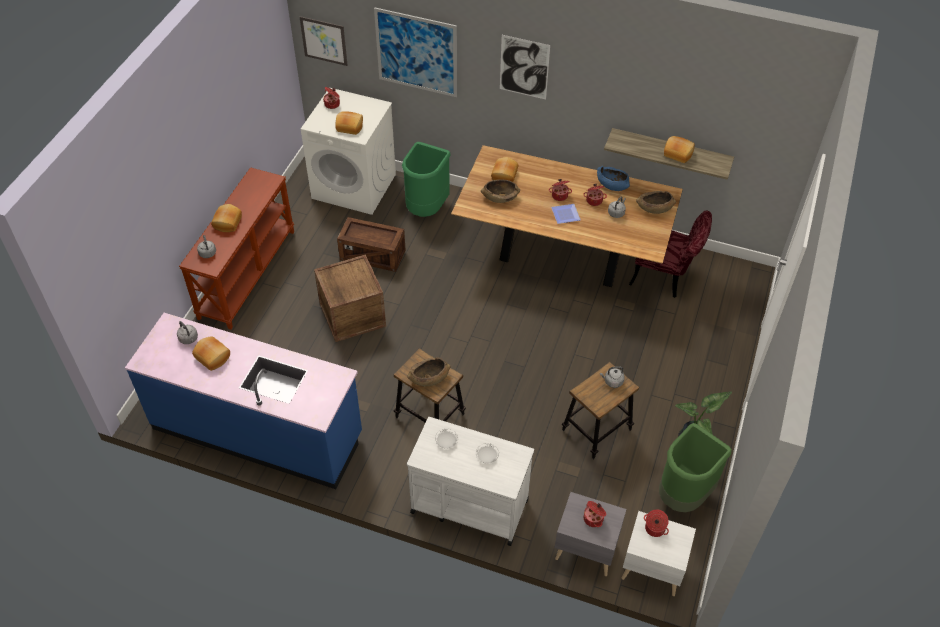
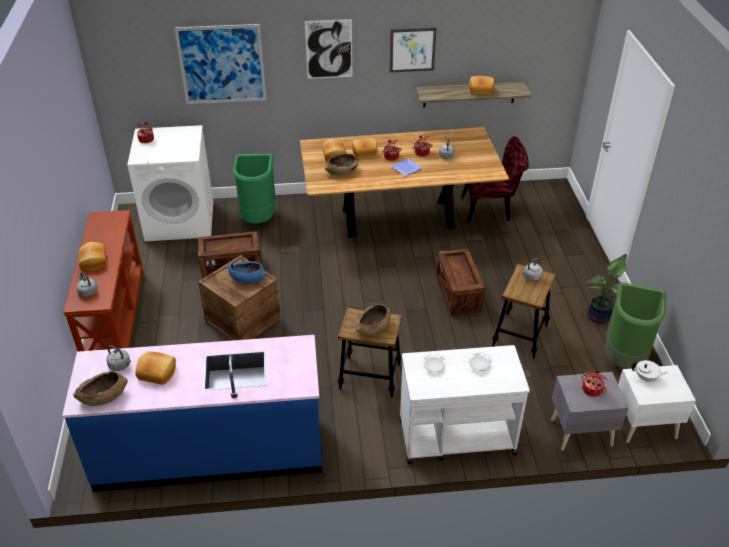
camera: 25 degrees left, 10 degrees down
picture [300,16,347,66] -> picture moved to [390,27,437,73]
bread [335,111,363,135] -> bread moved to [352,138,377,158]
blue bowl [597,166,630,191] -> blue bowl moved to [227,261,266,284]
brown bowl [636,191,676,214] -> brown bowl moved to [73,371,128,406]
cooking pot [644,509,669,537] -> white teapot [631,360,668,381]
none -> crate [436,248,485,316]

